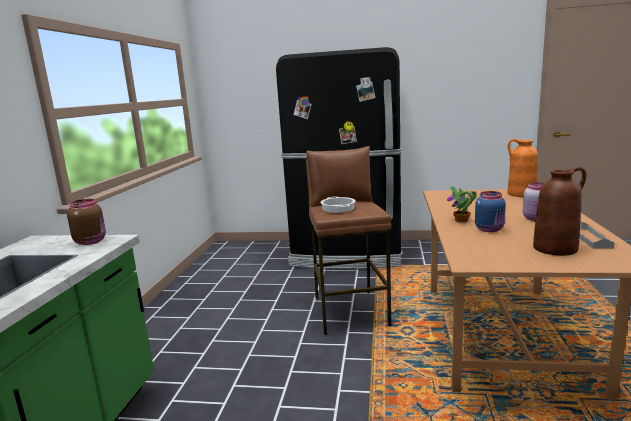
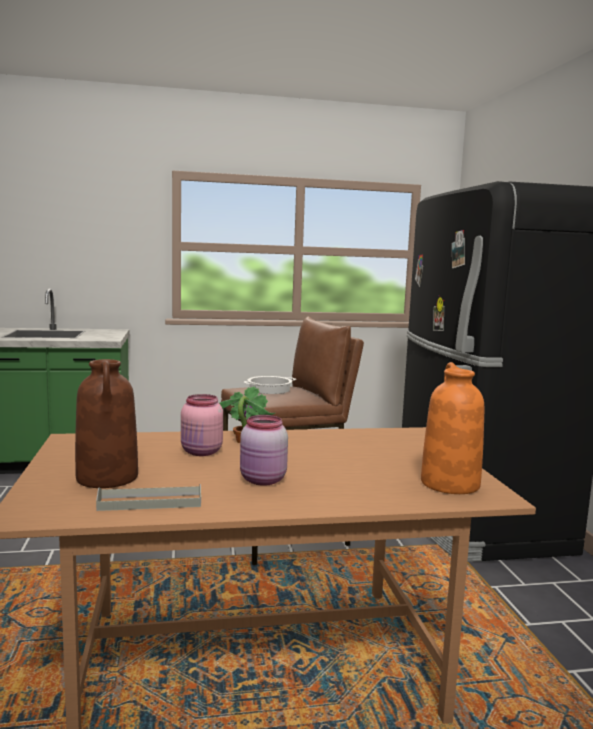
camera: 70 degrees right, 5 degrees down
brown jar [67,199,106,245] -> none
blue jar [475,191,506,232] -> pink jar [181,394,223,456]

